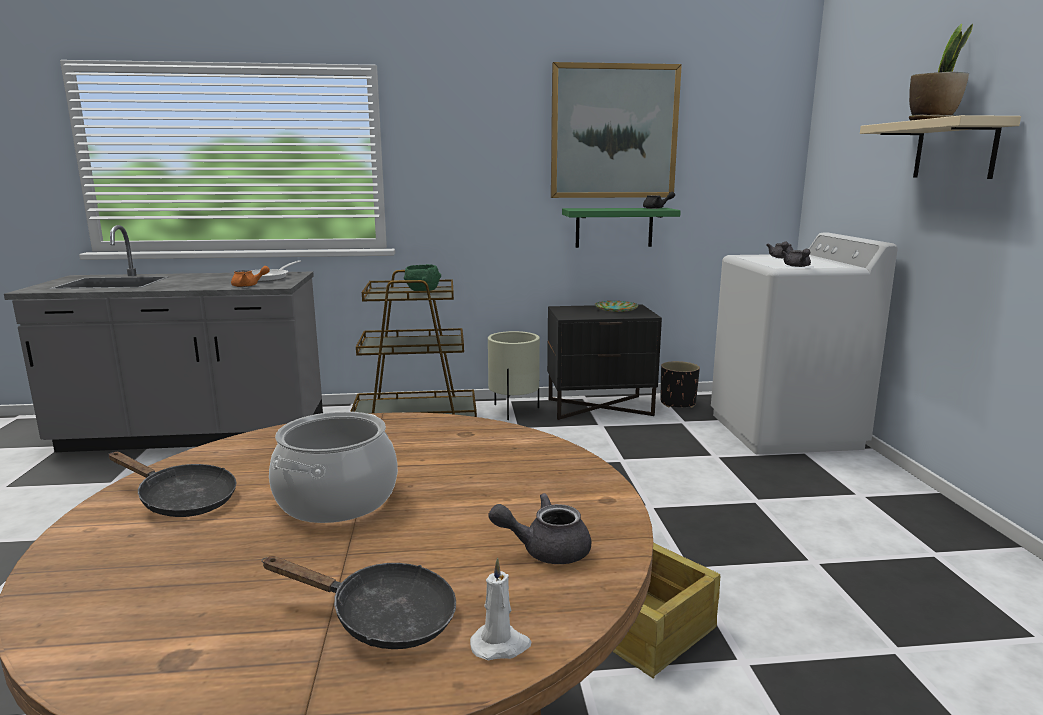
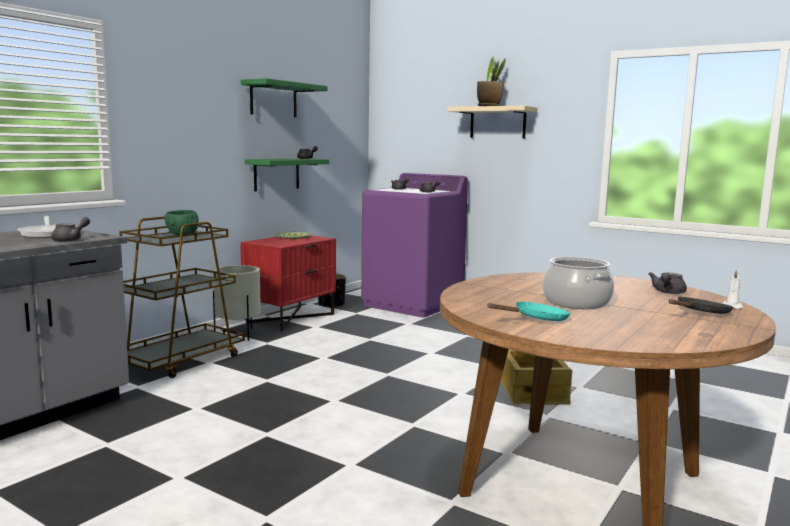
camera: 50 degrees left, 5 degrees down
black frying pan [108,452,236,517] -> turquoise frying pan [487,302,570,321]
orange teapot [231,266,270,287] -> grey teapot [51,217,90,242]
black nightstand [547,304,662,420] -> red nightstand [240,235,336,331]
picture [551,62,682,198] -> green shelf [241,78,328,117]
white washing machine [711,232,898,455] -> purple washing machine [361,173,468,318]

